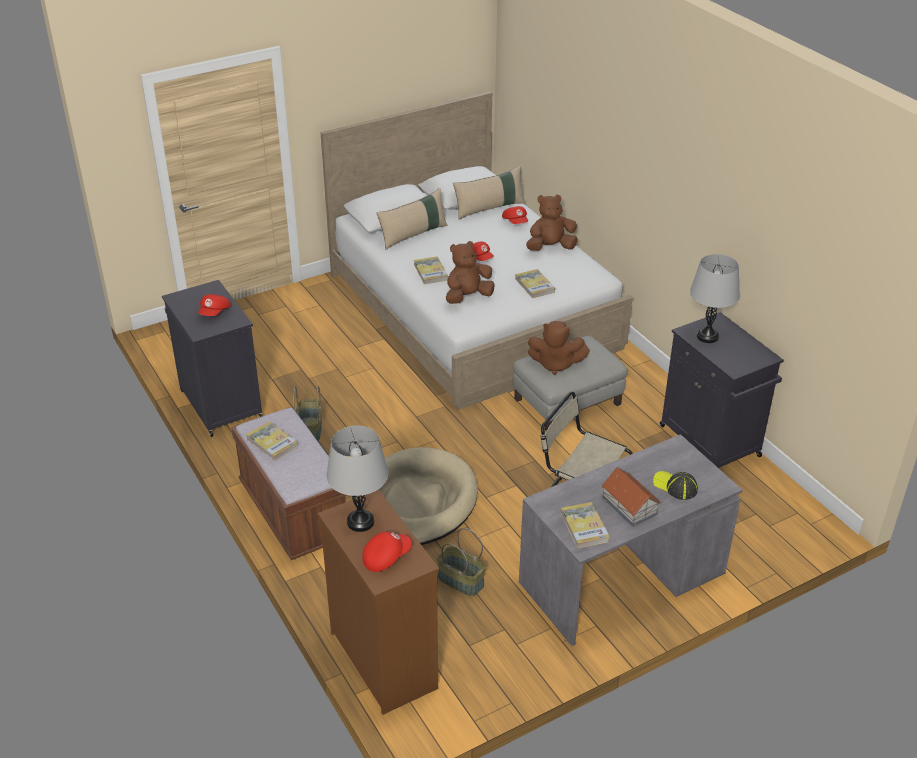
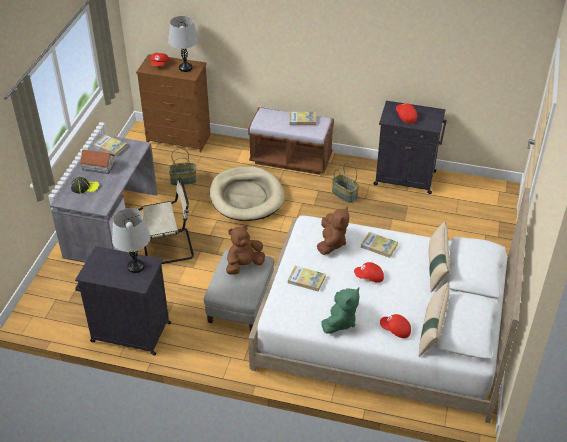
camera: 135 degrees right, 5 degrees up
brown plush toy [526,195,578,251] -> green plush toy [321,287,359,334]

